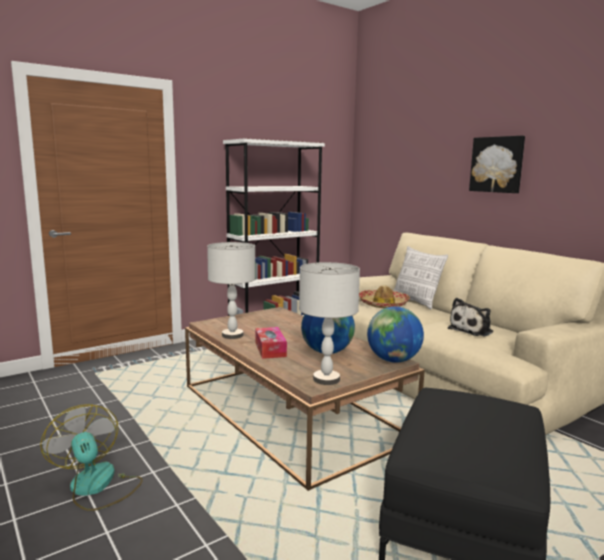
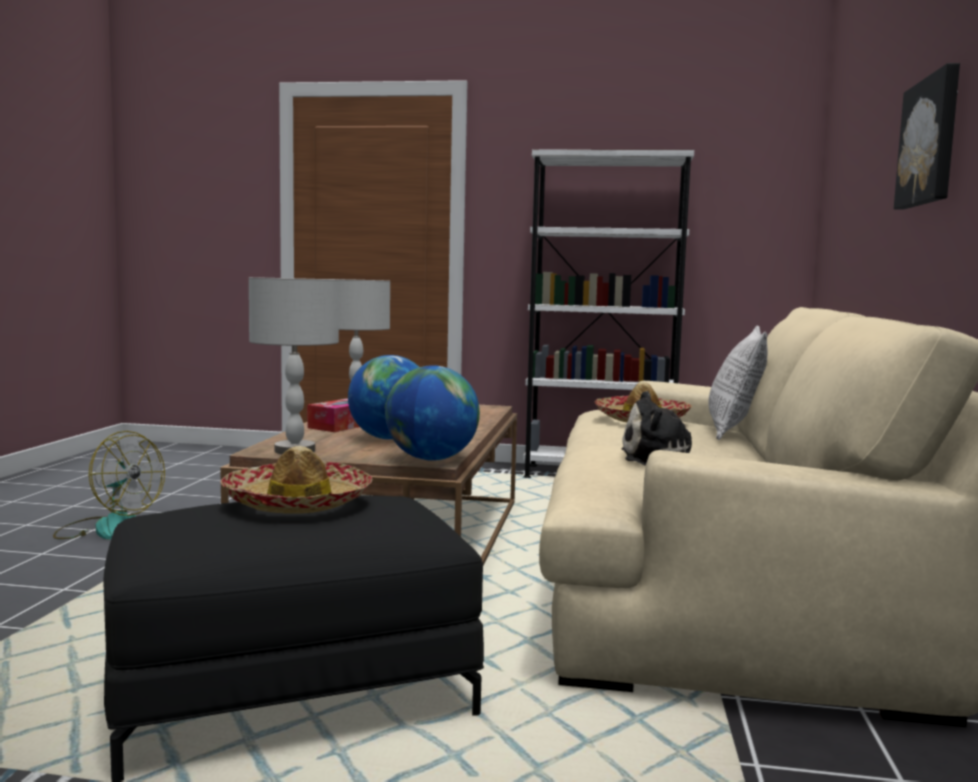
camera: 45 degrees right, 5 degrees down
fan [40,404,143,511] -> fan turned 105 degrees clockwise [53,431,165,540]
none -> hat [220,446,373,514]

